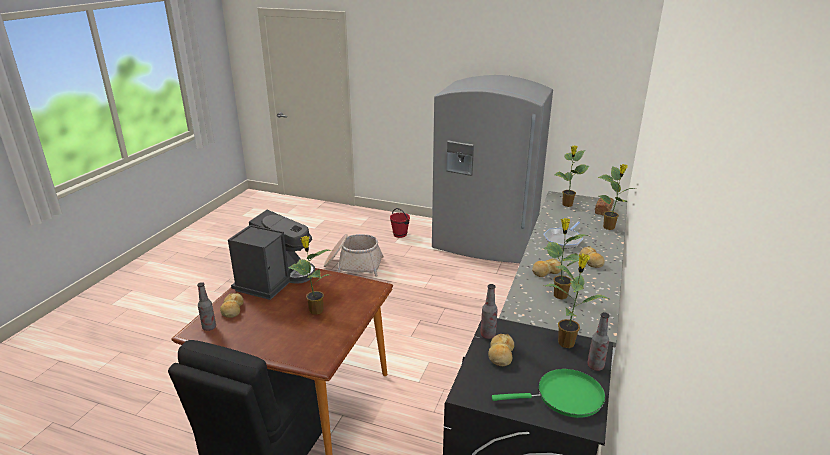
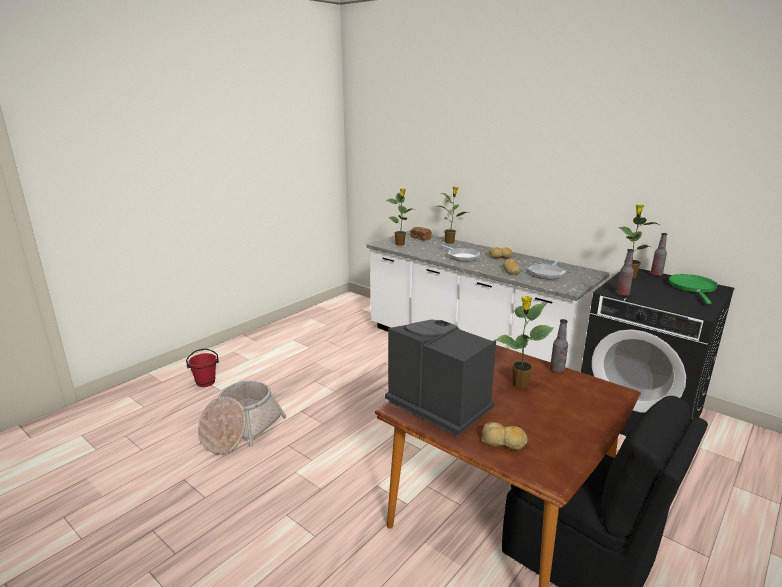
camera: 70 degrees left, 5 degrees down
bottle [197,282,216,331] -> bottle moved to [550,319,568,373]
grey fridge [432,75,553,263] -> none
bread [488,334,514,366] -> none
potted plant [543,218,588,300] -> frying pan [529,260,566,280]

